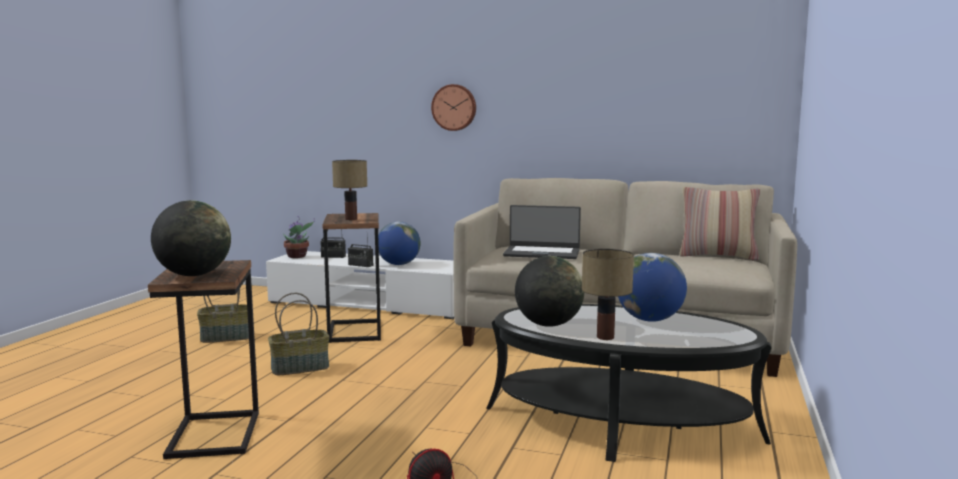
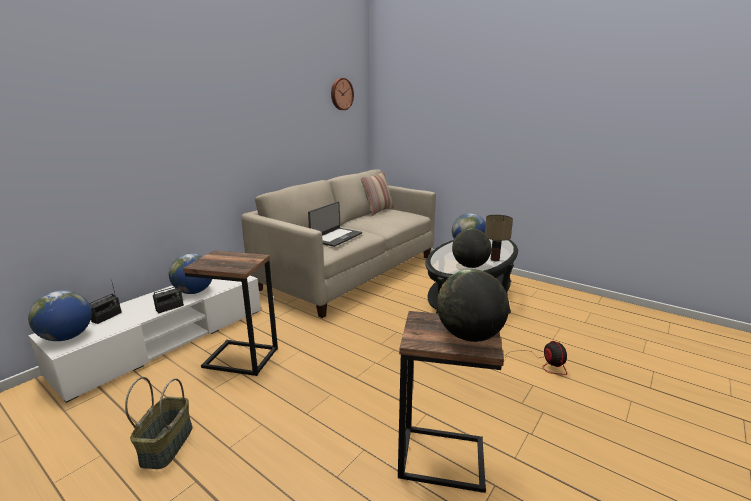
camera: 70 degrees left, 10 degrees up
basket [268,293,329,375] -> none
potted plant [283,216,315,258] -> globe [28,290,92,341]
table lamp [332,160,367,220] -> none
wall clock [431,84,476,131] -> wall clock moved to [331,78,354,110]

